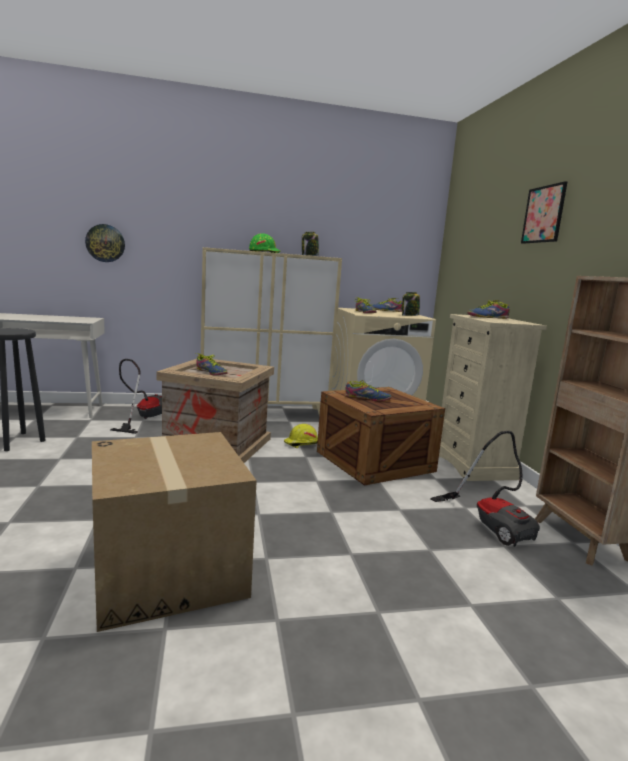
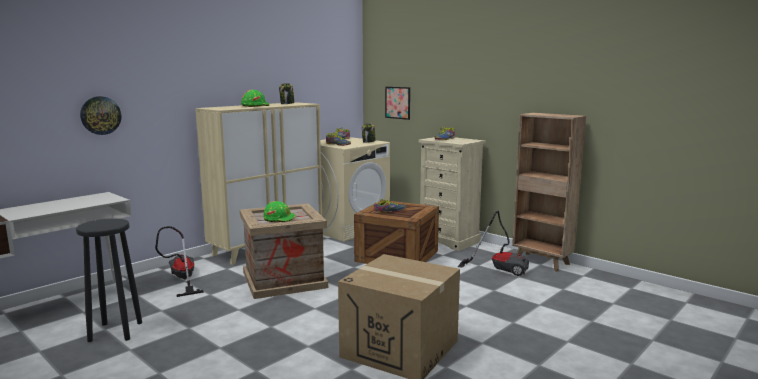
camera: 35 degrees left, 0 degrees up
shoe [196,353,228,375] -> green hard hat [263,201,295,222]
yellow hard hat [284,424,318,448] -> none
picture [521,181,567,244] -> picture moved to [385,87,410,120]

